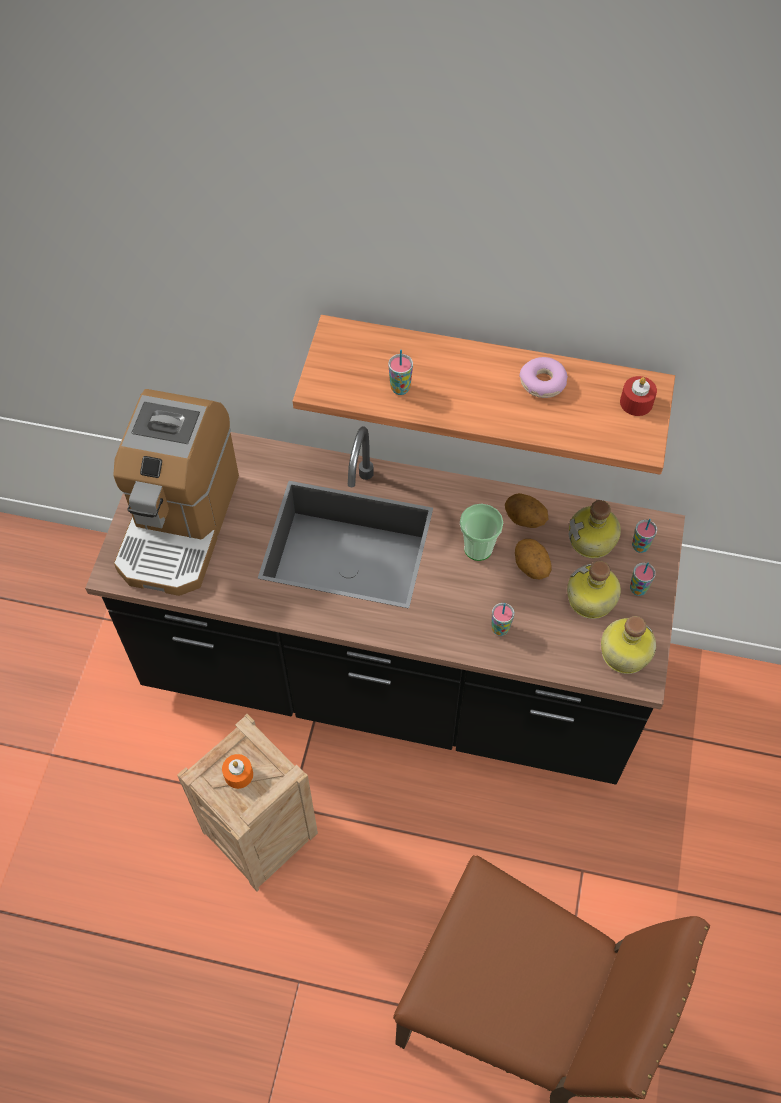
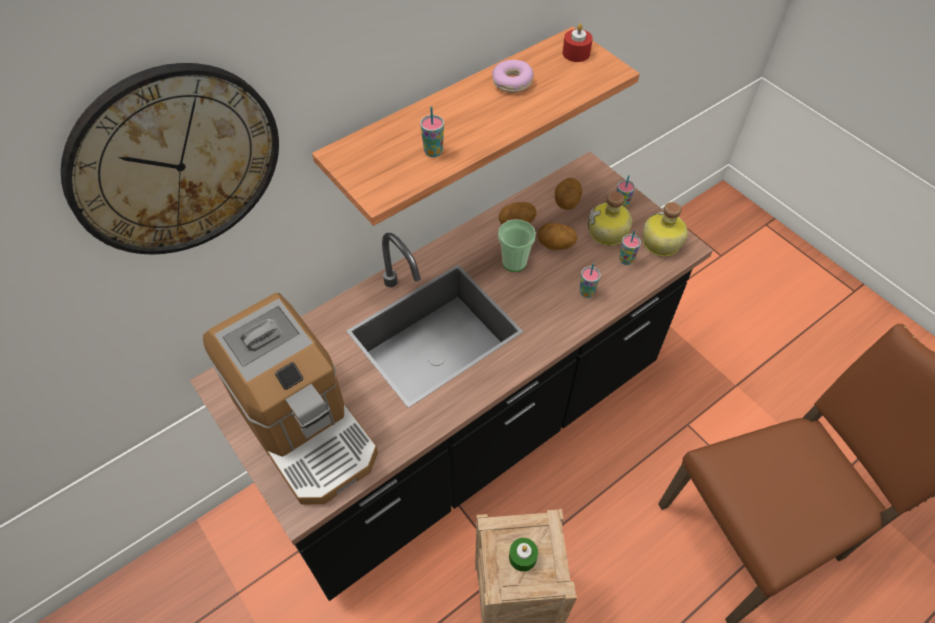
camera: 50 degrees left, 5 degrees down
orange candle [222,754,253,789] -> green candle [509,538,538,572]
bottle [569,500,621,558] -> potato [555,178,582,210]
cup [632,519,657,553] -> cup moved to [619,230,641,265]
none -> wall clock [61,63,279,255]

